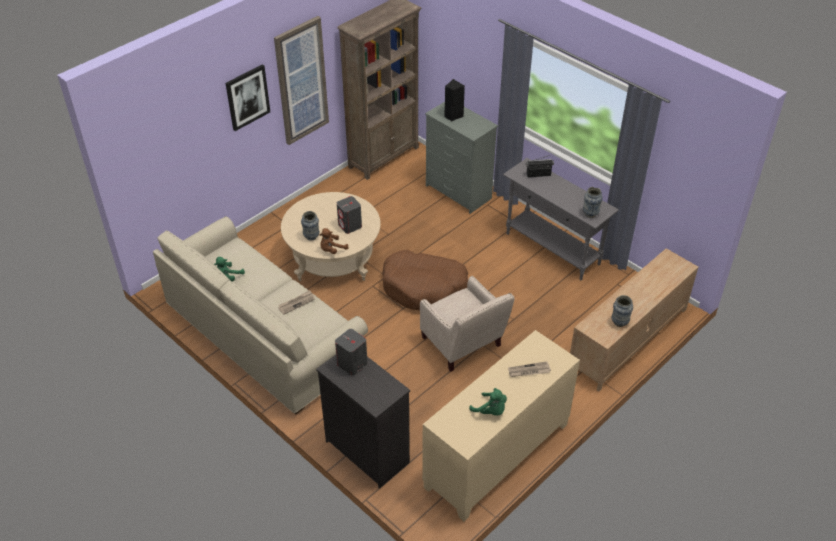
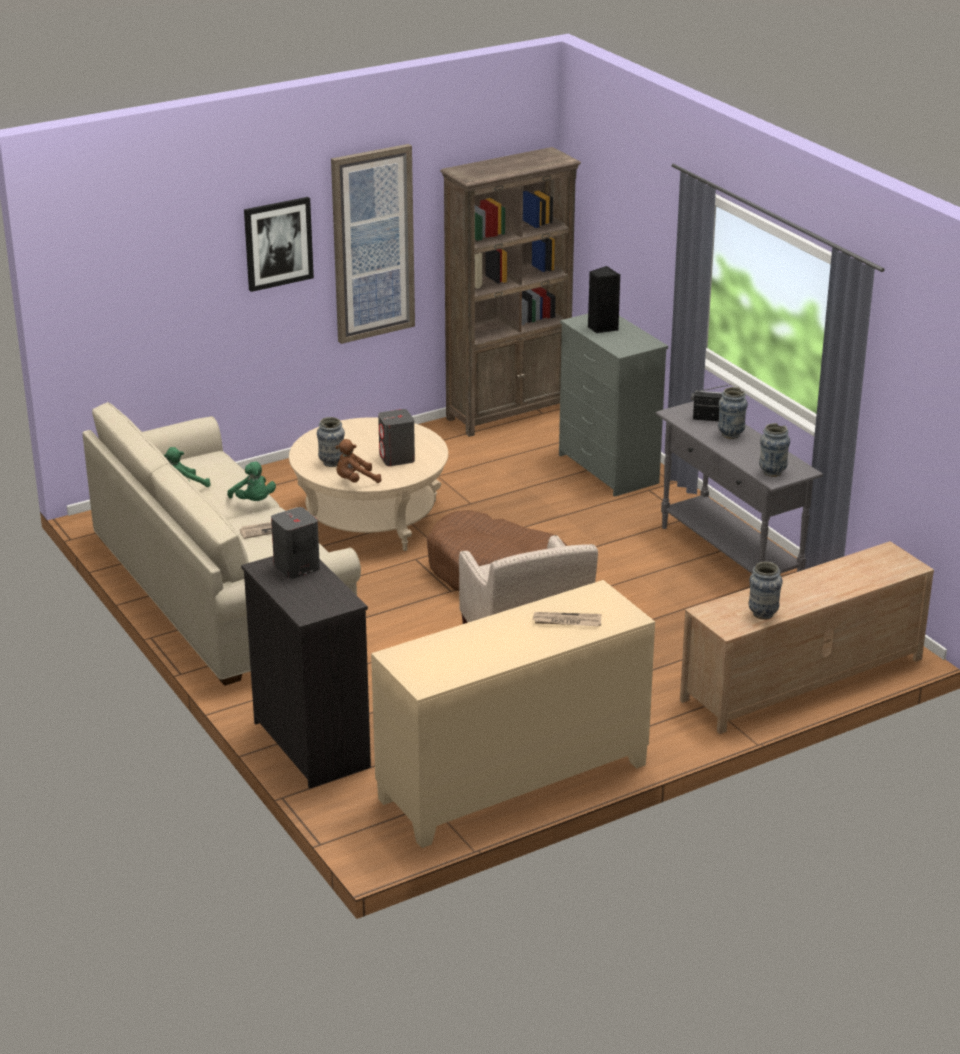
camera: 15 degrees right, 15 degrees down
green plush toy [469,388,507,415] -> green plush toy moved to [227,462,276,501]
none -> vase [718,387,748,439]

